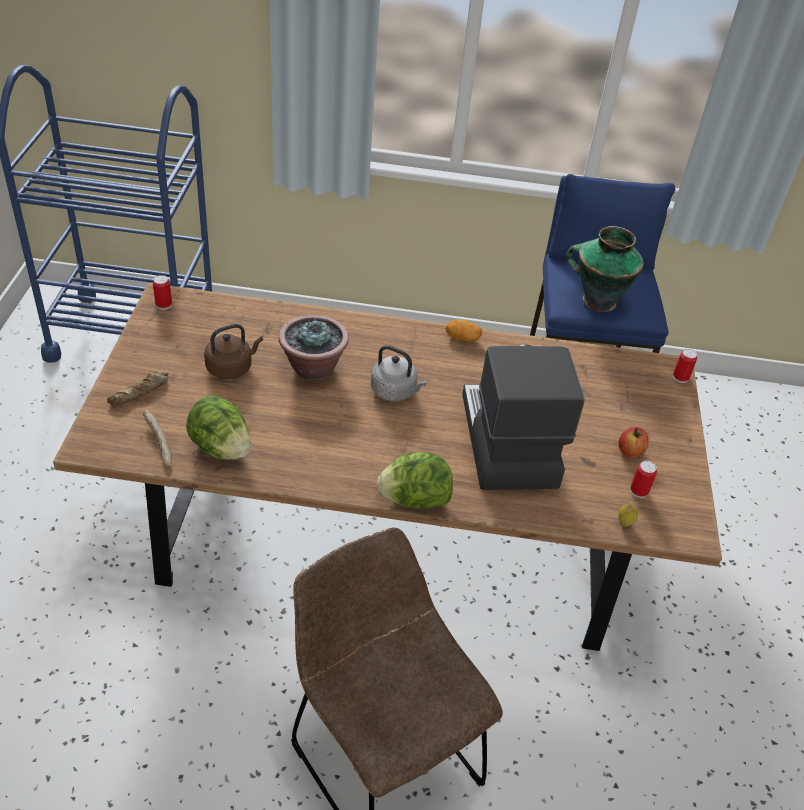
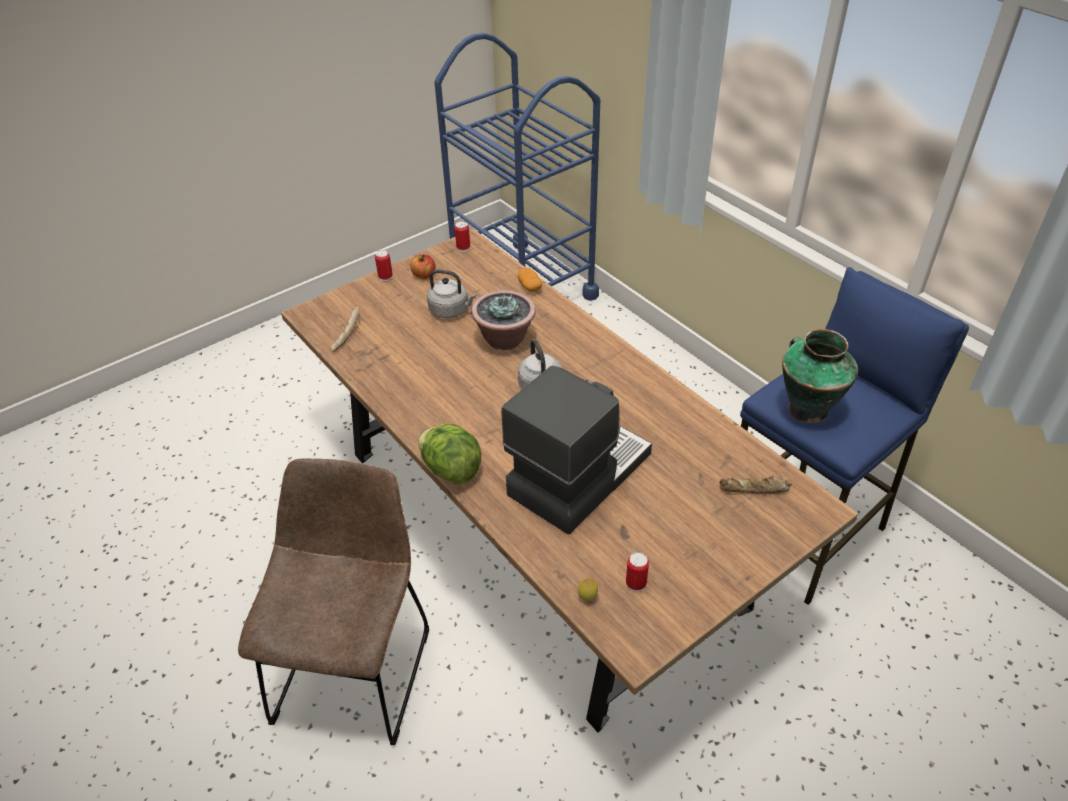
camera: 50 degrees right, 0 degrees up
bread [107,371,168,407] -> bread moved to [719,476,792,494]
lettuce [186,395,251,459] -> none
brown kettle [204,324,263,379] -> grey kettle [427,270,477,318]
potato [446,319,482,341] -> potato moved to [518,268,542,292]
apple [619,427,649,458] -> apple moved to [411,254,435,279]
can [673,349,697,383] -> can moved to [375,250,393,281]

